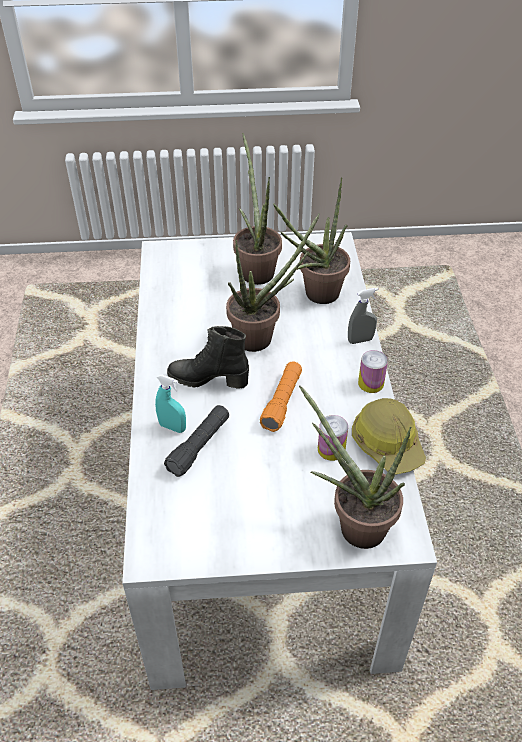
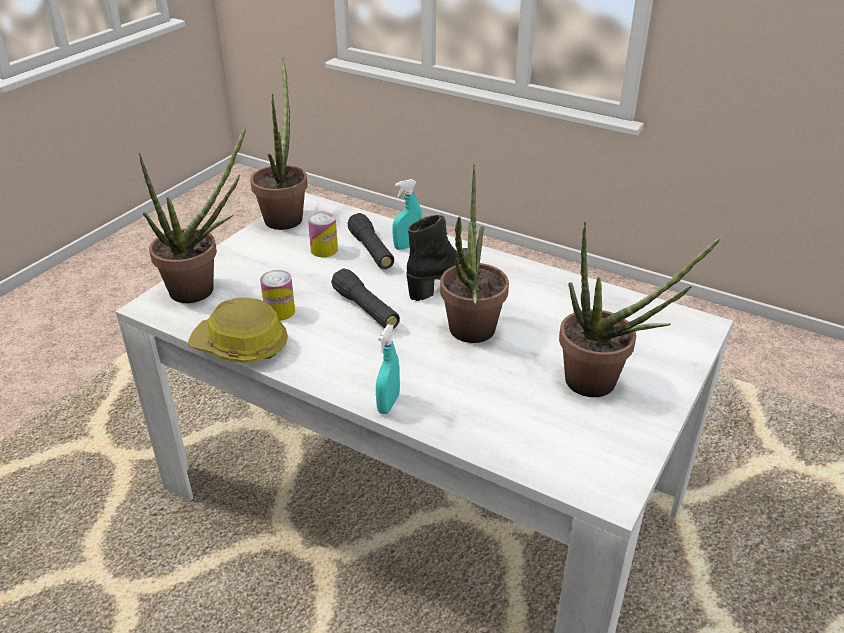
camera: 125 degrees right, 10 degrees down
orange flashlight [260,361,302,432] -> black flashlight [331,269,400,329]
potted plant [273,177,350,304] -> potted plant moved to [250,58,308,230]
grey spray bottle [348,288,378,344] -> turquoise spray bottle [376,324,400,414]
can [358,350,388,393] -> can moved to [308,212,338,257]

